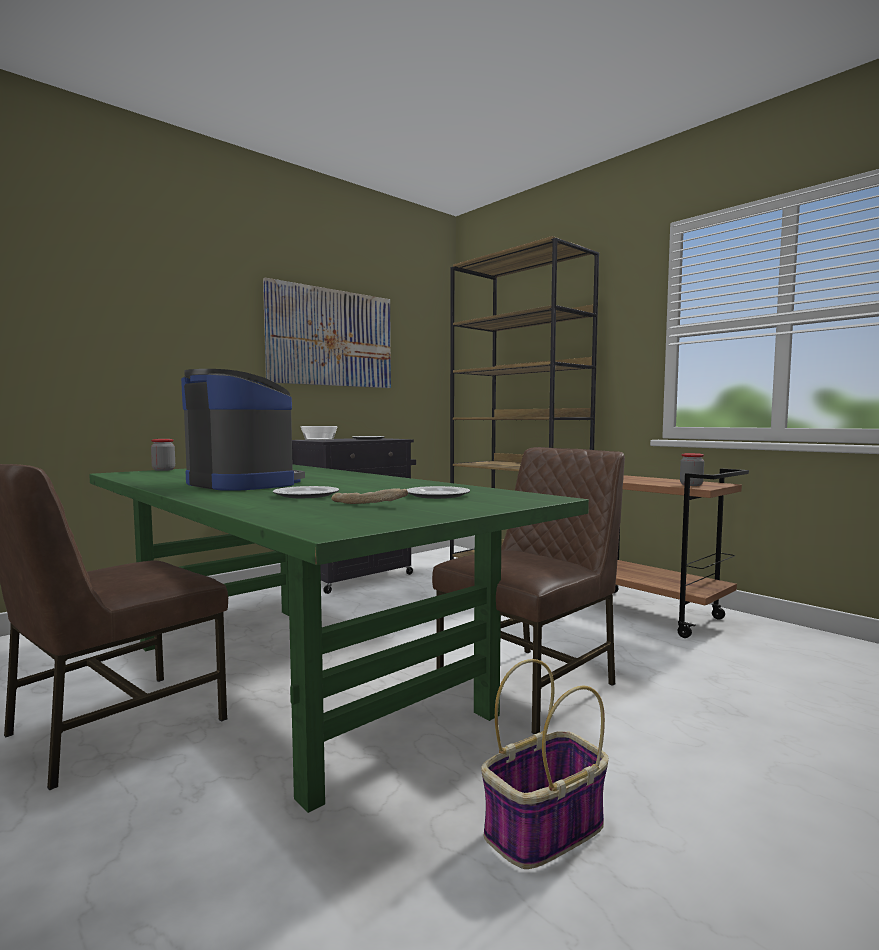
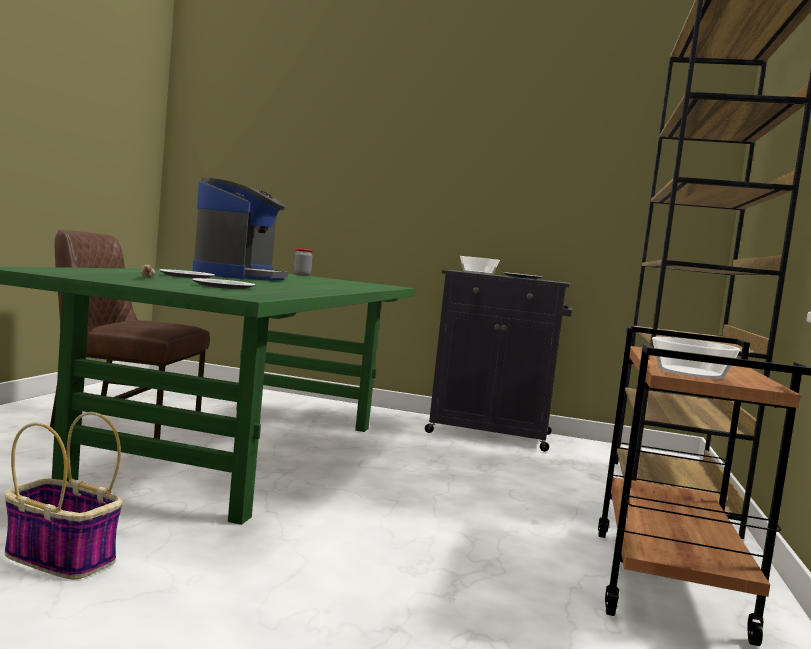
camera: 55 degrees right, 0 degrees up
picture [263,278,391,388] -> none
brown chair [432,447,625,734] -> none
jar [680,453,704,486] -> bowl [652,337,740,379]

